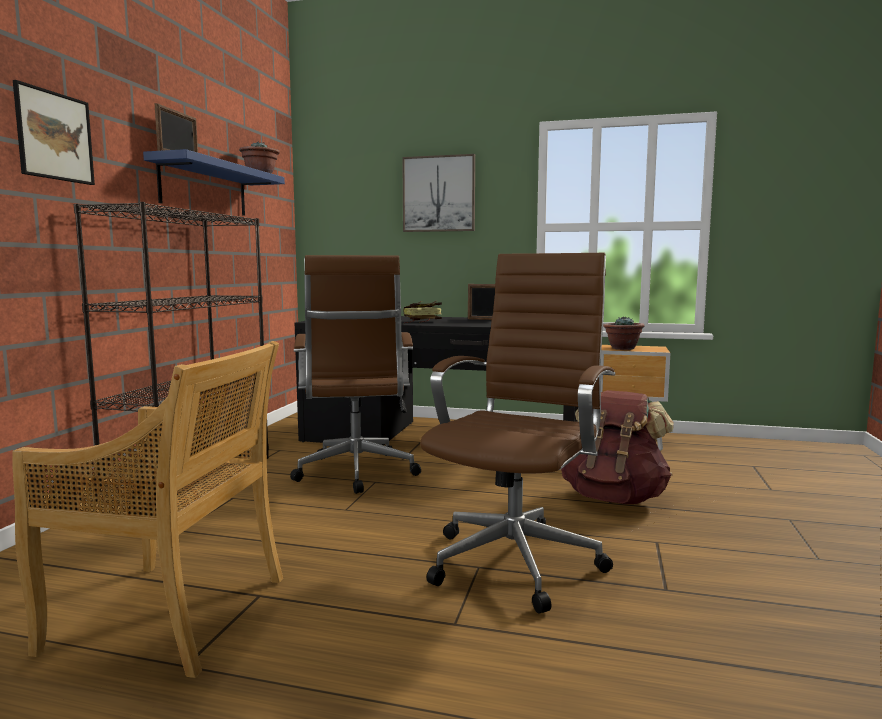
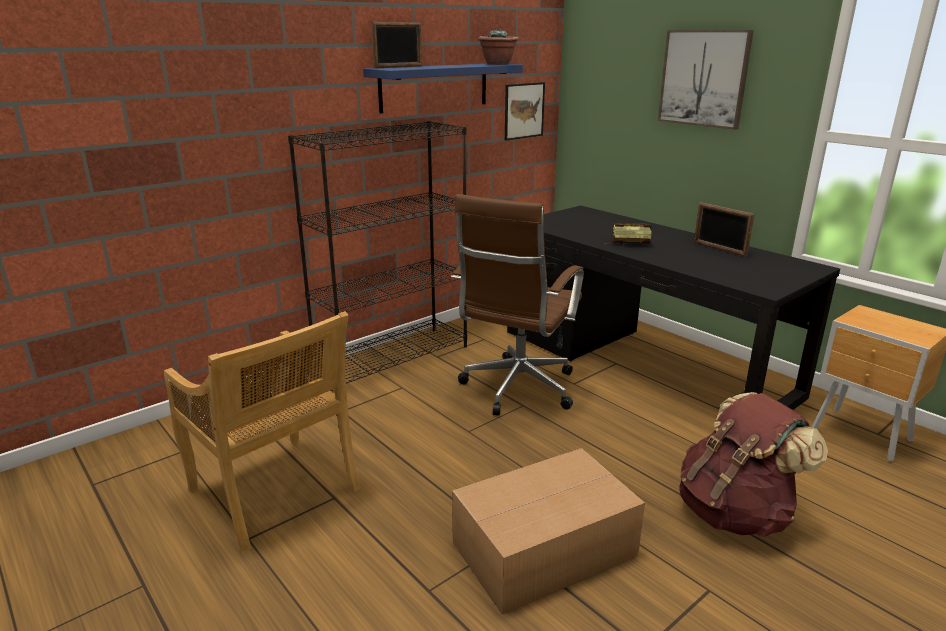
camera: 35 degrees right, 15 degrees up
picture [13,80,95,185] -> picture moved to [505,82,545,140]
brown office chair [420,253,615,613] -> cardboard box [452,448,645,615]
potted plant [603,316,645,350] -> none

